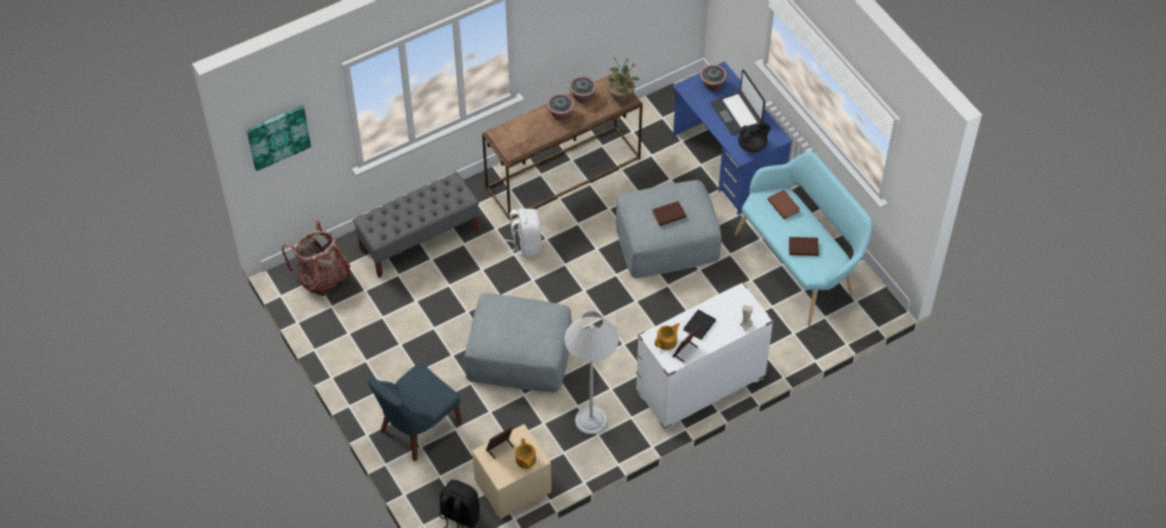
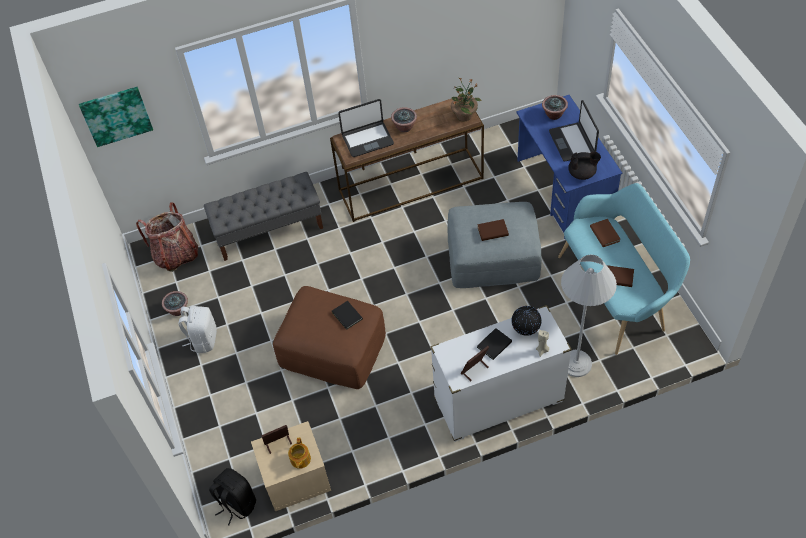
camera: 15 degrees right, 0 degrees up
blue chair [368,362,462,461] -> none
grey ottoman [465,293,572,393] -> brown ottoman [273,286,386,389]
white backpack [505,209,542,258] -> white backpack moved to [179,306,217,353]
white floor lamp [564,311,619,435] -> white floor lamp moved to [561,255,617,377]
potted plant [569,76,596,102] -> potted plant moved to [162,291,188,316]
teapot [655,323,680,350] -> none
none -> black book [332,301,363,330]
none -> laptop [338,99,394,157]
none -> globe [511,306,542,336]

